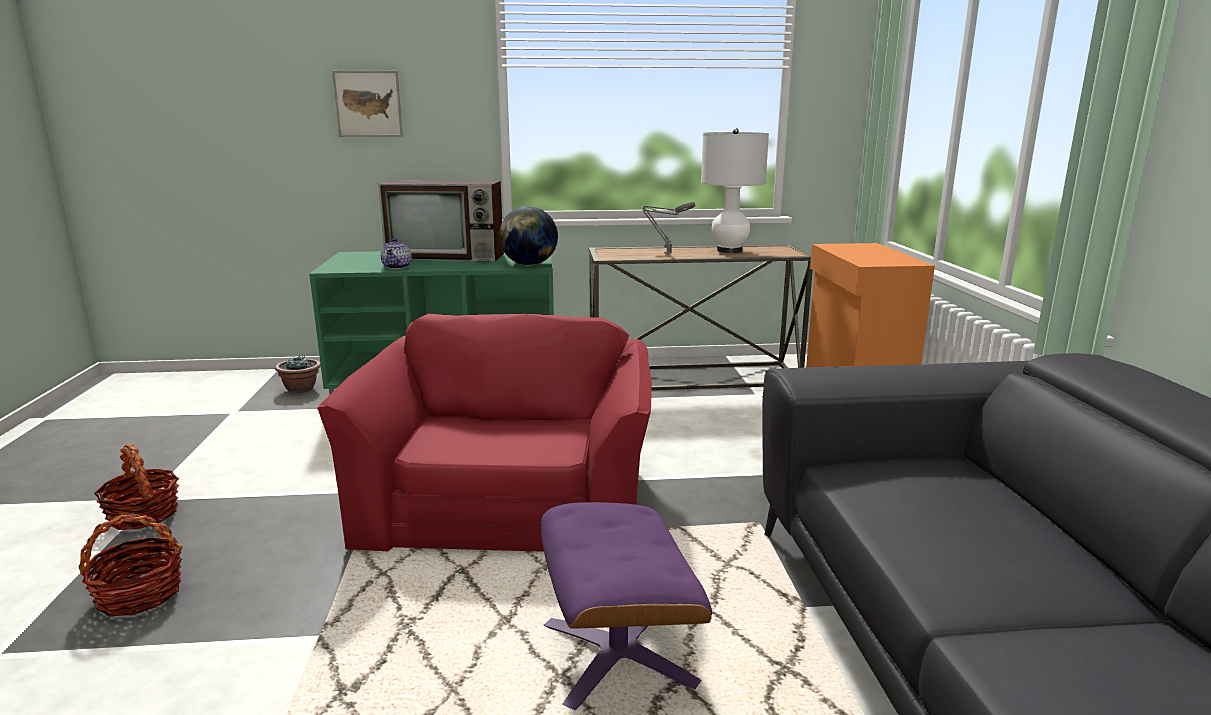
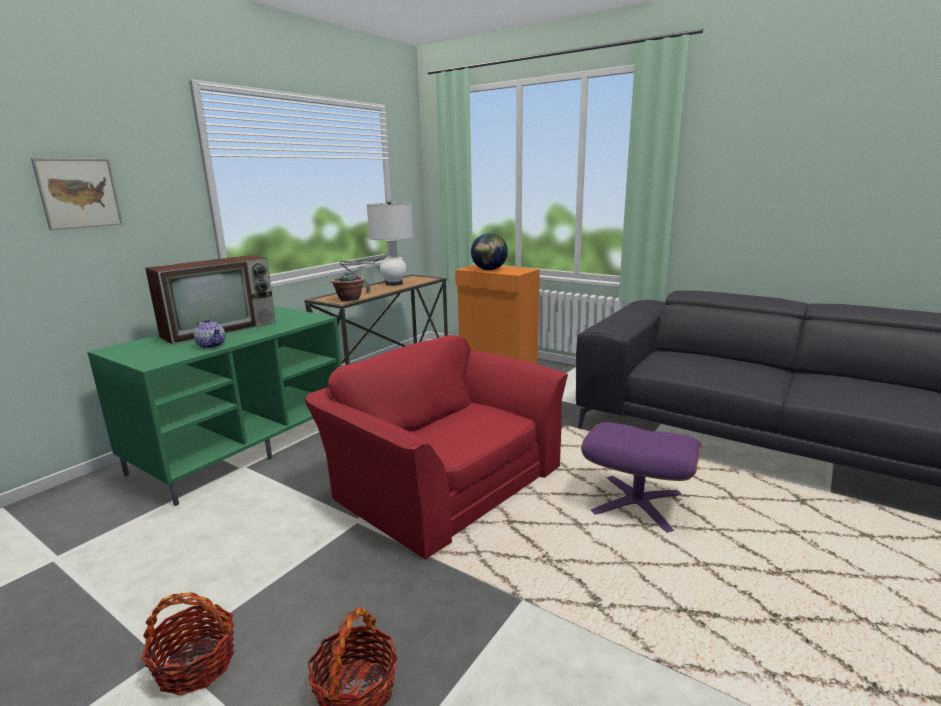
camera: 50 degrees left, 0 degrees up
potted plant [275,355,321,393] -> potted plant moved to [331,272,365,302]
globe [499,206,558,265] -> globe moved to [471,233,508,270]

